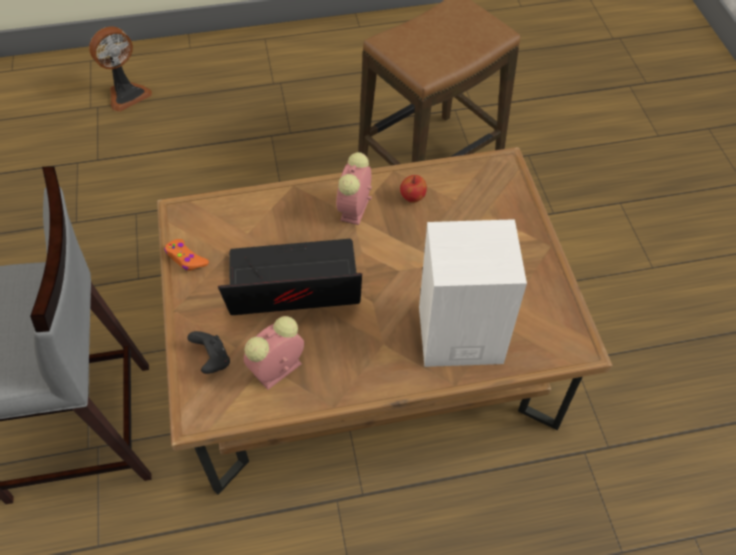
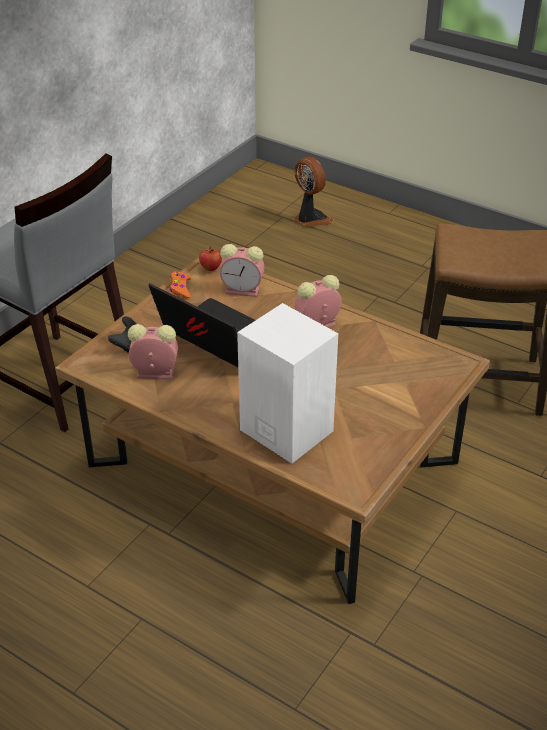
camera: 45 degrees right, 15 degrees down
fan [89,27,152,112] -> fan turned 135 degrees counterclockwise [294,156,333,227]
apple [400,175,427,203] -> apple moved to [199,247,222,271]
none -> alarm clock [219,244,264,297]

